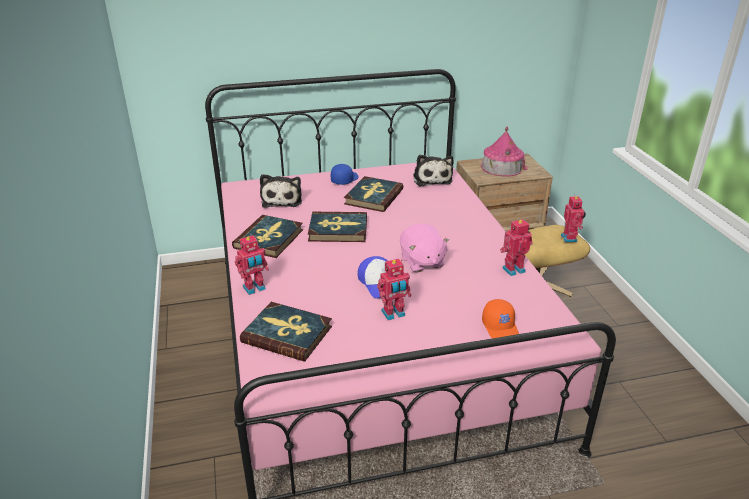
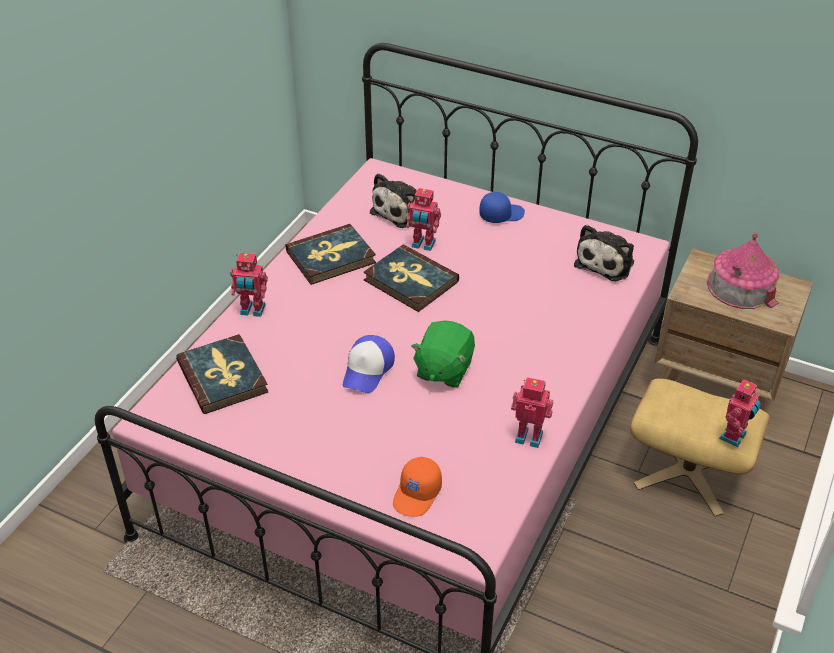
camera: 40 degrees right, 10 degrees up
book [344,176,403,212] -> none
toy robot [377,259,411,320] -> toy robot moved to [406,188,441,251]
pink plush toy [400,224,450,272] -> green plush toy [411,320,475,388]

